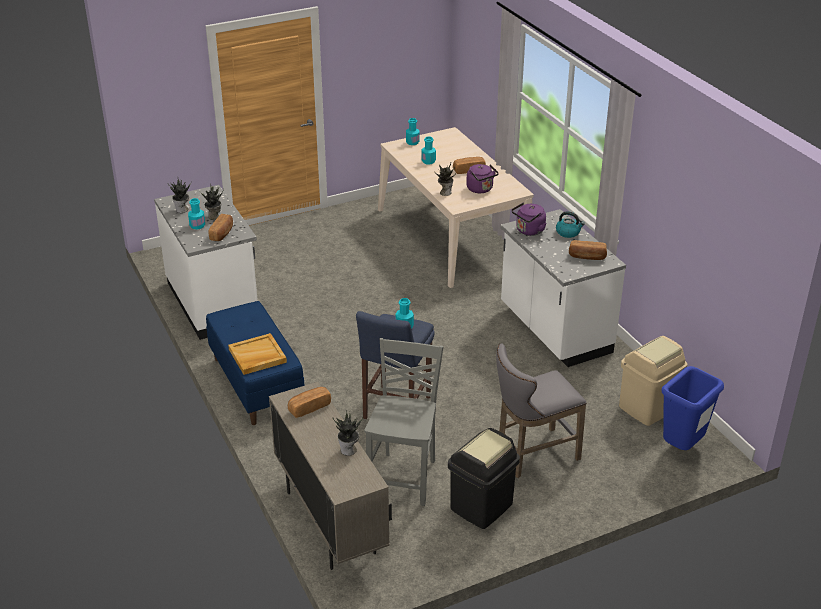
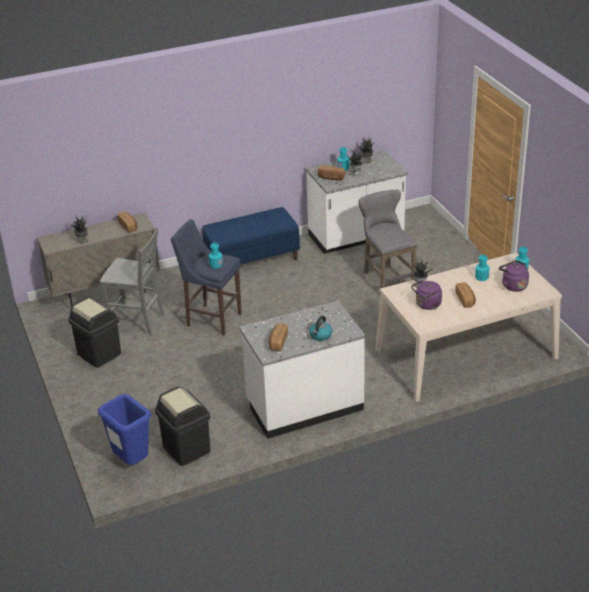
camera: 95 degrees right, 0 degrees up
beige tray [228,333,287,375] -> none
grey stool [496,343,587,478] -> grey stool moved to [359,190,417,288]
purple kettle [511,202,546,236] -> purple kettle moved to [499,260,529,292]
beige trash can [619,336,687,426] -> black trash can [155,386,211,466]

